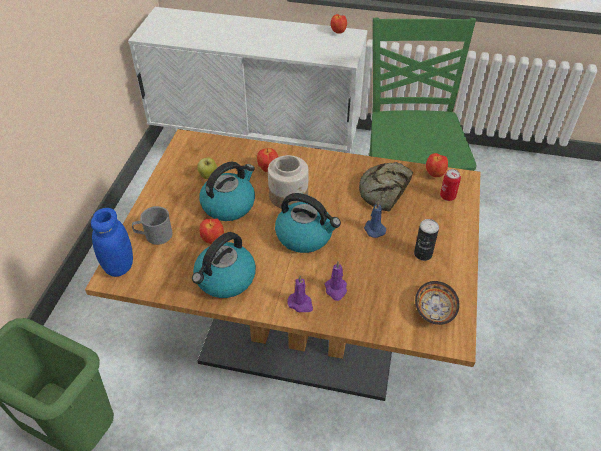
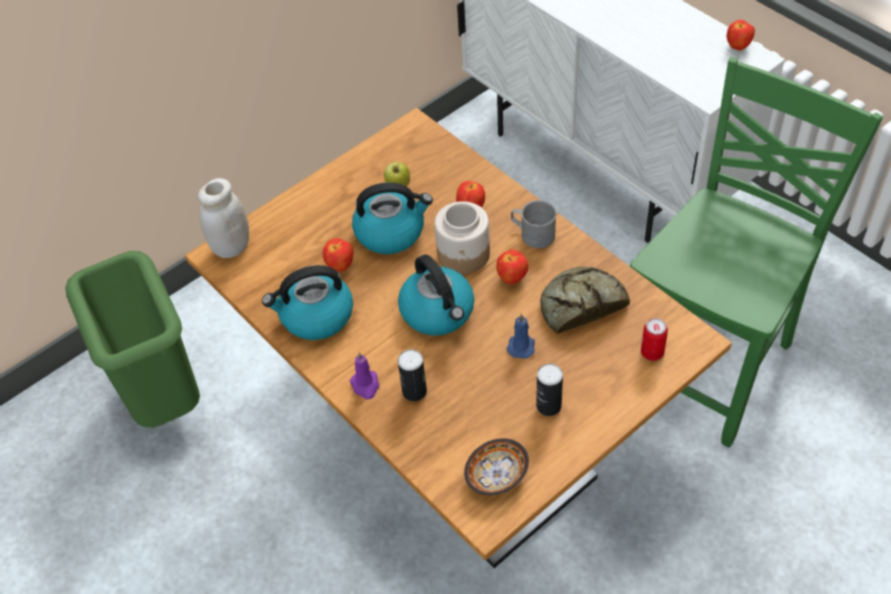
camera: 40 degrees right, 5 degrees up
blue jar [91,208,133,277] -> white jar [198,178,249,258]
grey mug [132,206,173,245] -> grey mug moved to [511,200,557,248]
purple candle [325,261,347,301] -> can [398,349,427,401]
apple [426,153,448,177] -> apple moved to [497,250,529,284]

